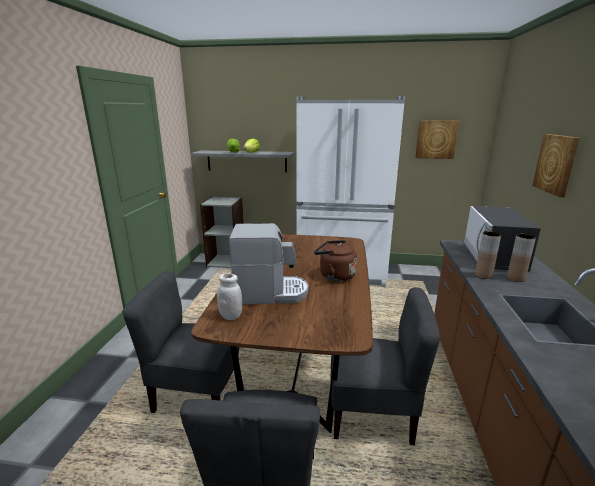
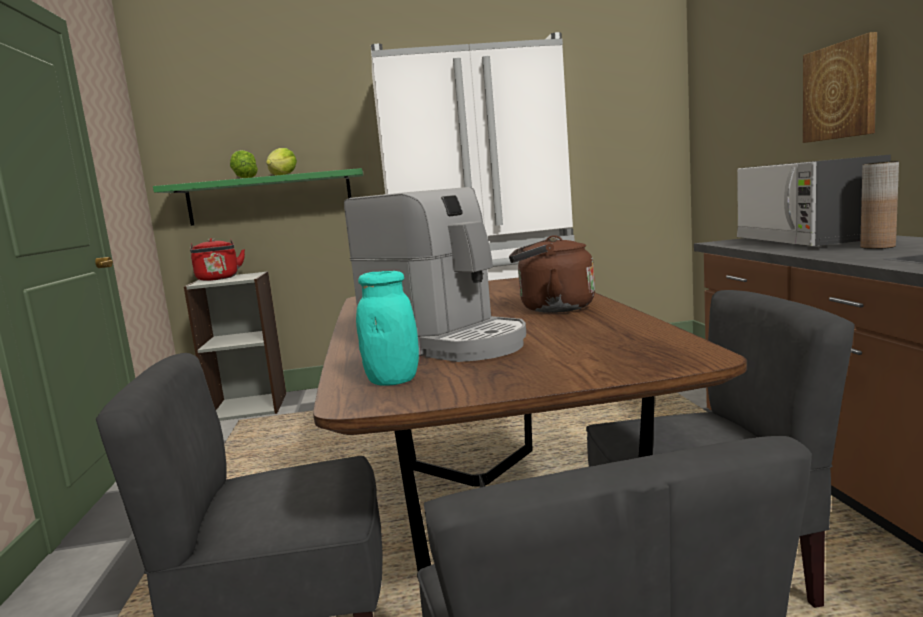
camera: 15 degrees left, 10 degrees down
grey shelf [191,150,294,172] -> green shelf [153,168,363,226]
white jar [217,273,242,320] -> turquoise jar [356,271,419,386]
coffee machine [229,223,309,304] -> coffee machine turned 60 degrees clockwise [344,187,526,362]
picture [415,120,459,159] -> none
brown vase [475,231,501,279] -> none
none -> red kettle [190,238,245,281]

